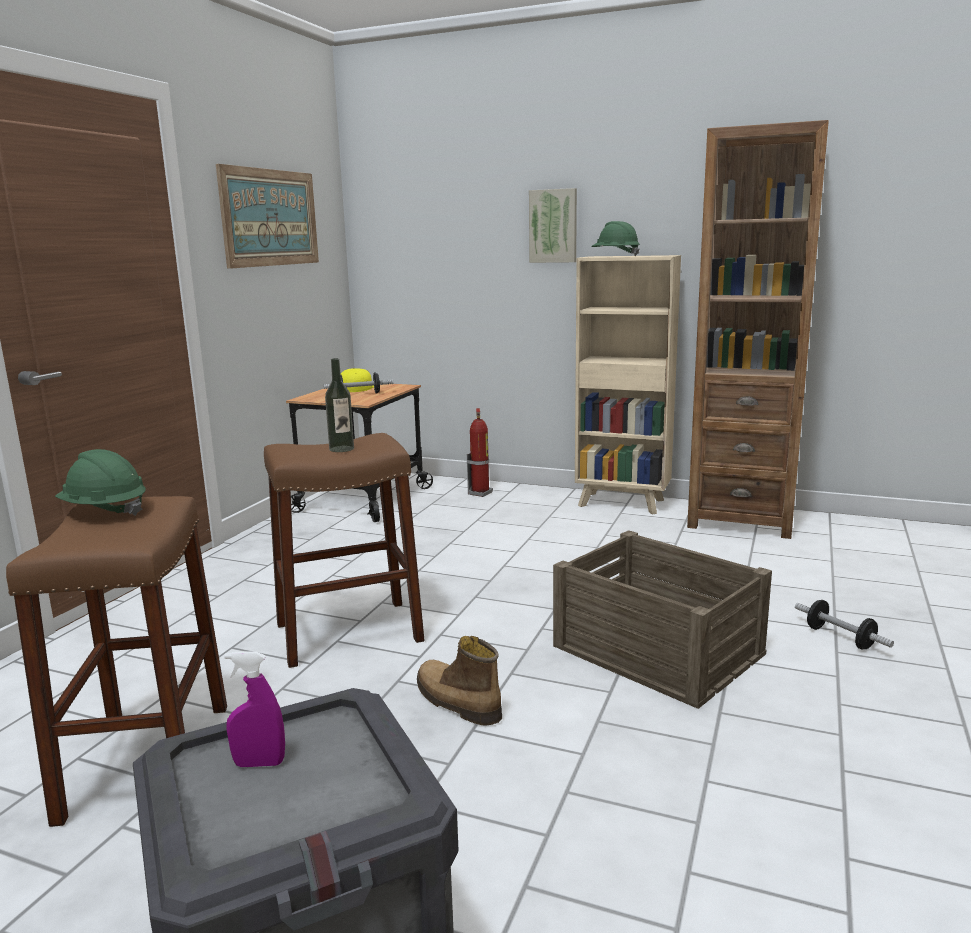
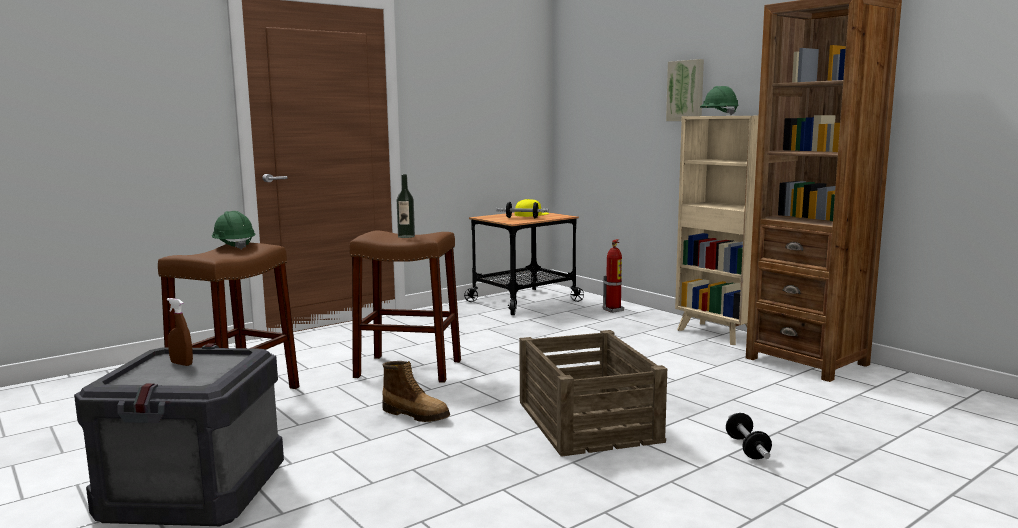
camera: 30 degrees right, 5 degrees down
picture [216,164,319,269] -> none
purple spray bottle [225,651,285,767] -> brown spray bottle [167,298,193,366]
boot [417,636,502,726] -> boot turned 135 degrees clockwise [382,361,450,422]

